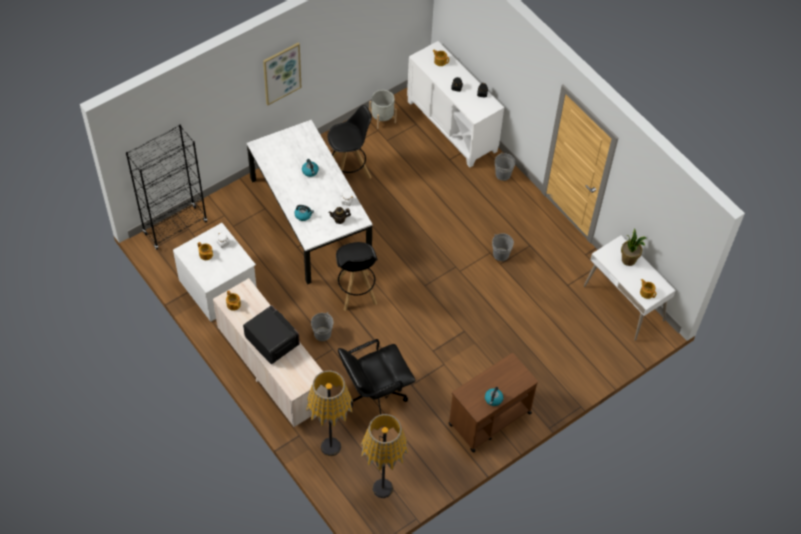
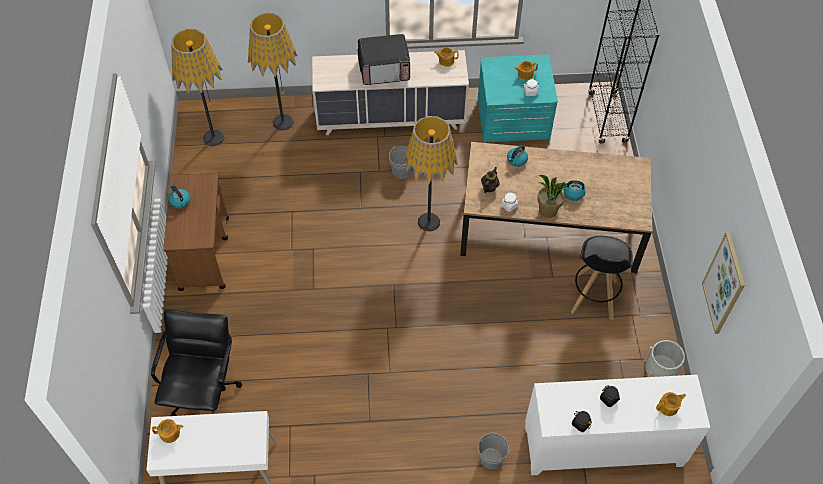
camera: 125 degrees right, 0 degrees up
white dresser [173,223,257,322] -> turquoise dresser [478,54,558,143]
white dining table [247,120,373,285] -> brown dining table [460,142,653,273]
picture [263,43,301,105] -> picture moved to [702,232,745,334]
black stool [336,242,378,311] -> floor lamp [404,116,458,232]
black office chair [338,339,415,415] -> black office chair moved to [151,309,242,416]
grey bucket [492,233,514,261] -> none
potted plant [621,228,647,266] -> potted plant moved to [537,175,567,218]

